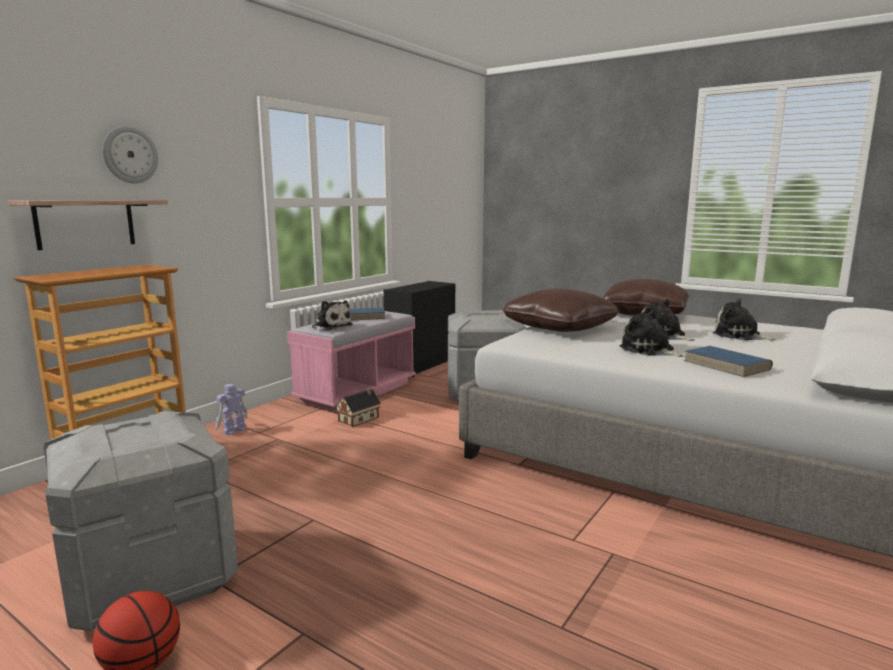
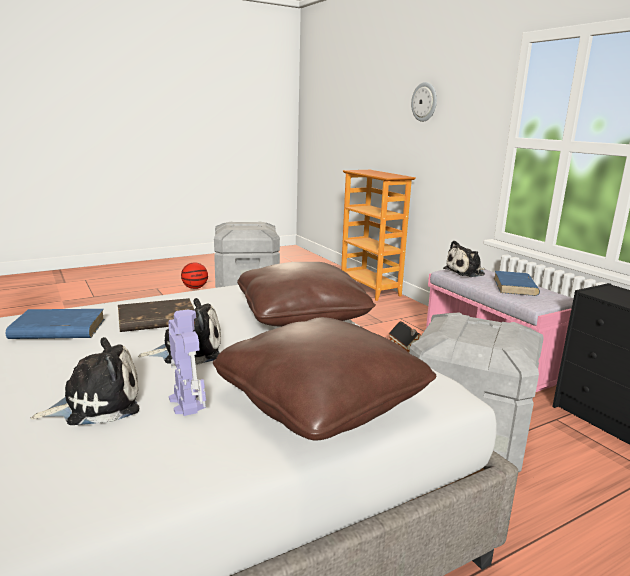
camera: 115 degrees right, 5 degrees up
shelf [8,200,168,250] -> none
toy robot [215,384,247,435] -> toy robot moved to [168,310,206,416]
plush toy [620,309,684,357] -> brown book [118,298,194,332]

